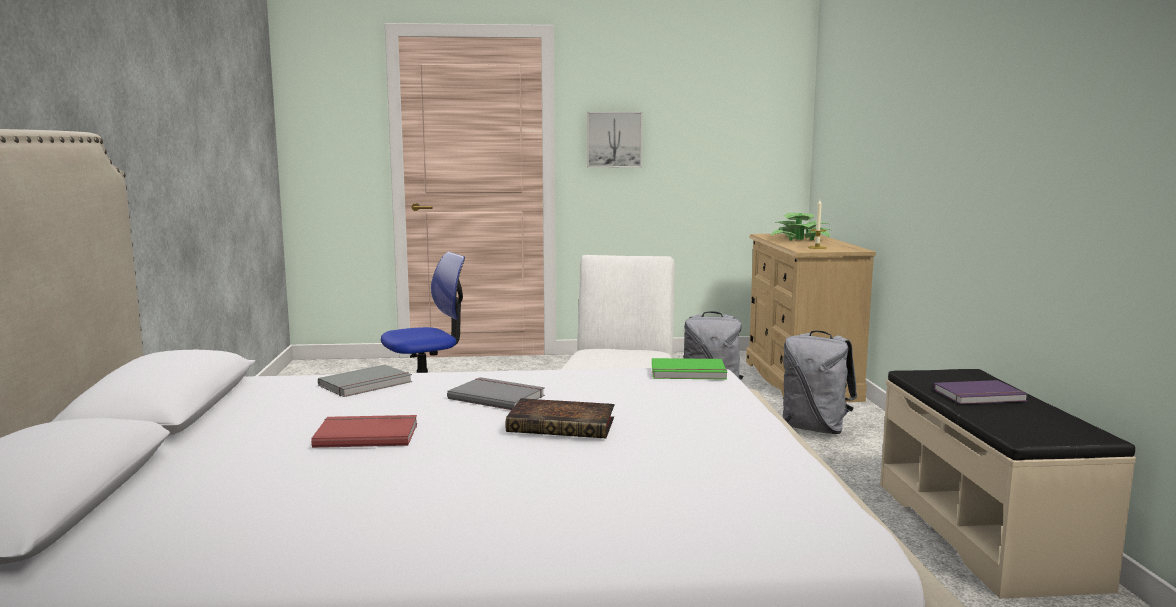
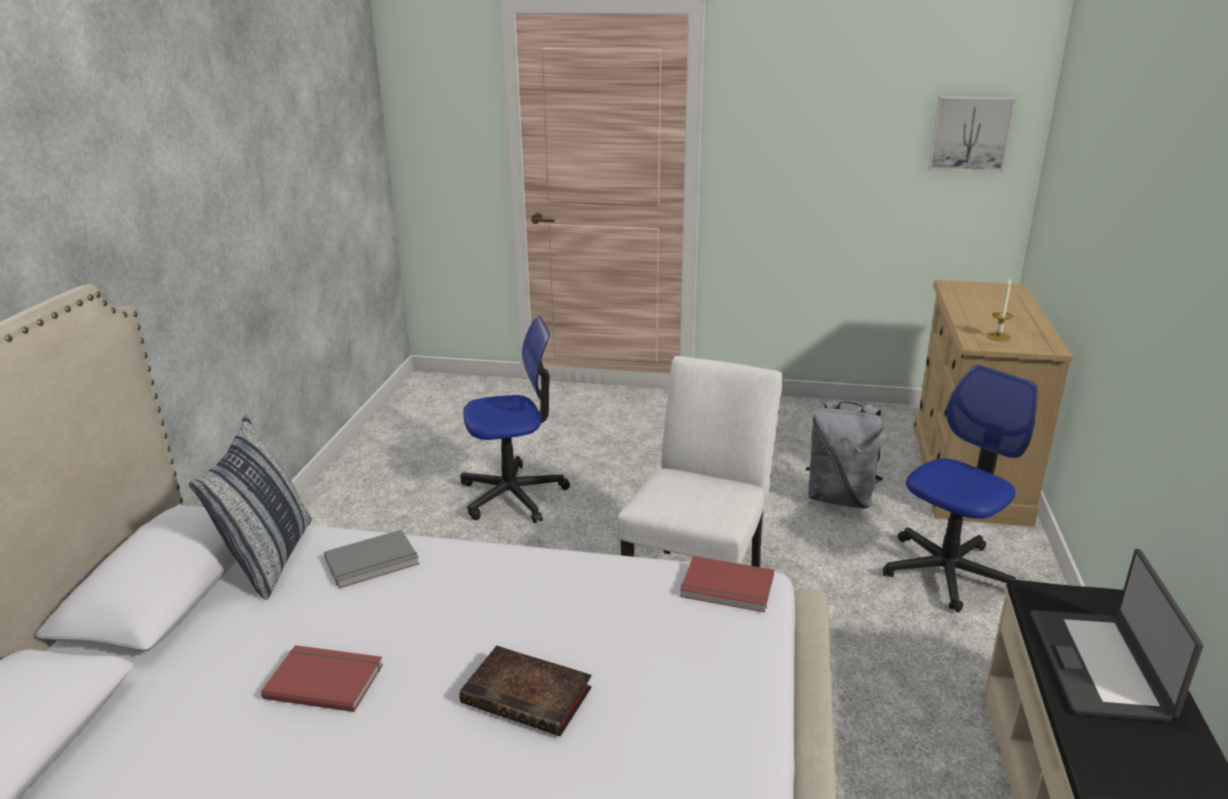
camera: 15 degrees right, 15 degrees up
grey book [447,377,545,410] -> none
picture [587,112,642,167] -> picture moved to [929,96,1015,172]
green book [652,358,727,380] -> red book [680,556,774,612]
potted plant [771,213,830,240] -> none
grey backpack [783,330,857,434] -> office chair [883,365,1037,613]
purple book [933,380,1028,404] -> laptop [1031,549,1203,722]
none -> pillow [189,415,312,600]

